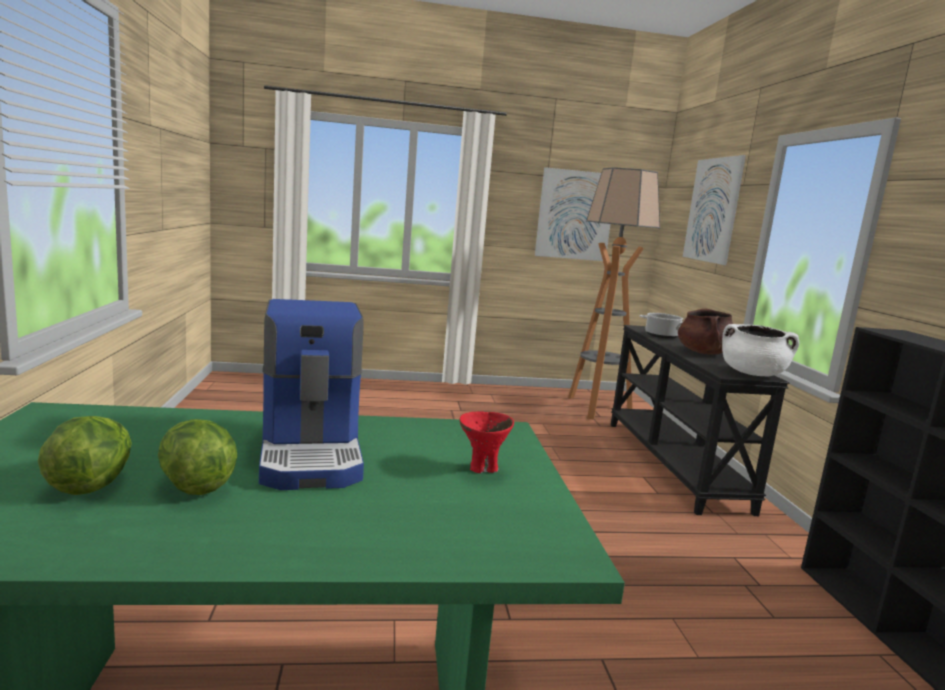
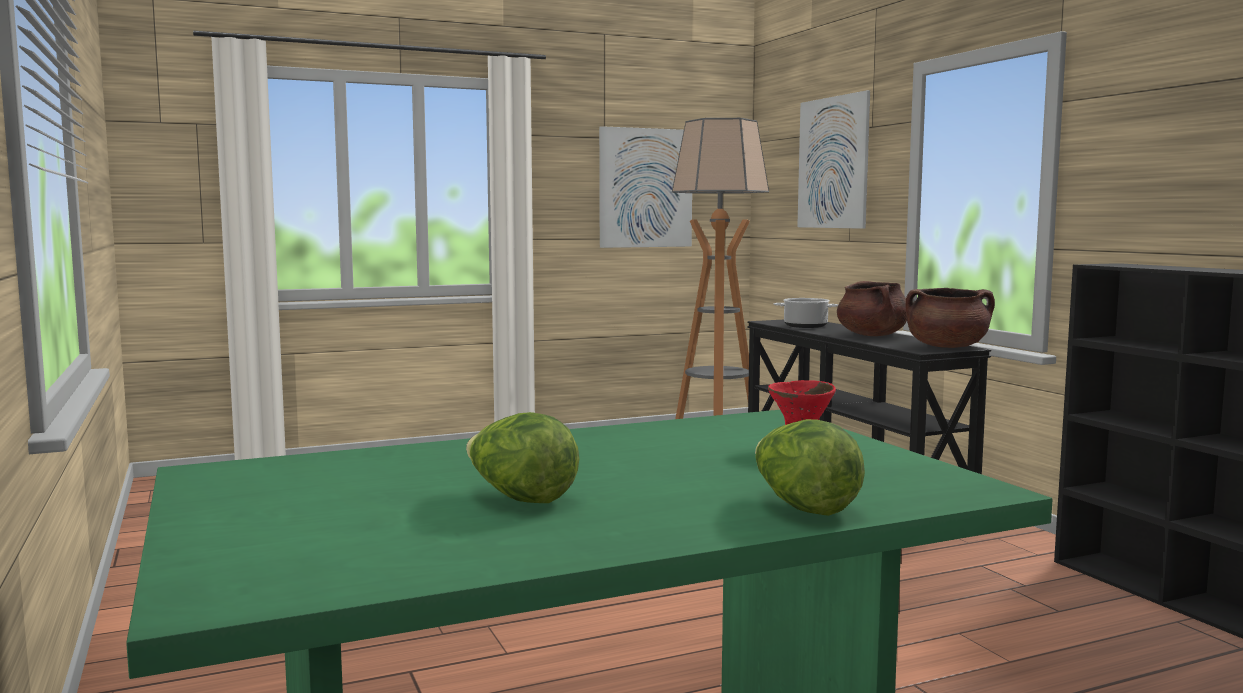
camera: 15 degrees left, 5 degrees down
lettuce [38,416,132,495] -> lettuce moved to [755,419,865,516]
coffee machine [259,299,364,490] -> none
white cooking pot [722,324,799,377] -> brown cooking pot [905,288,995,348]

